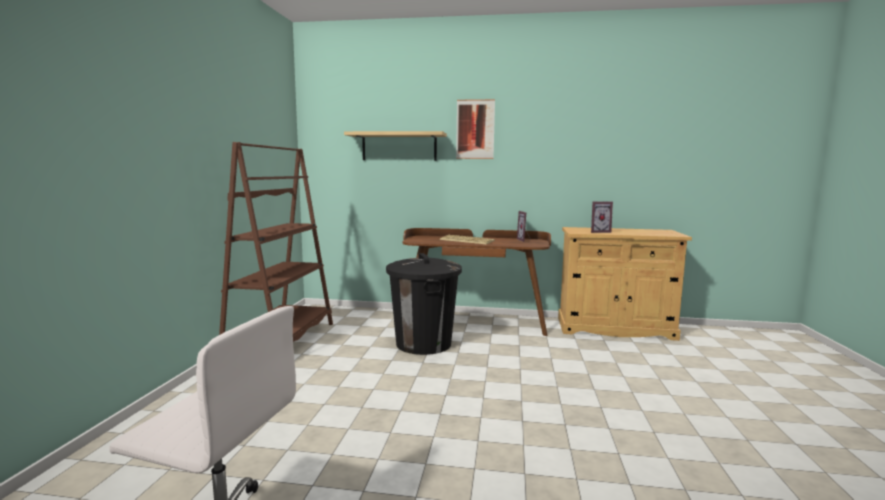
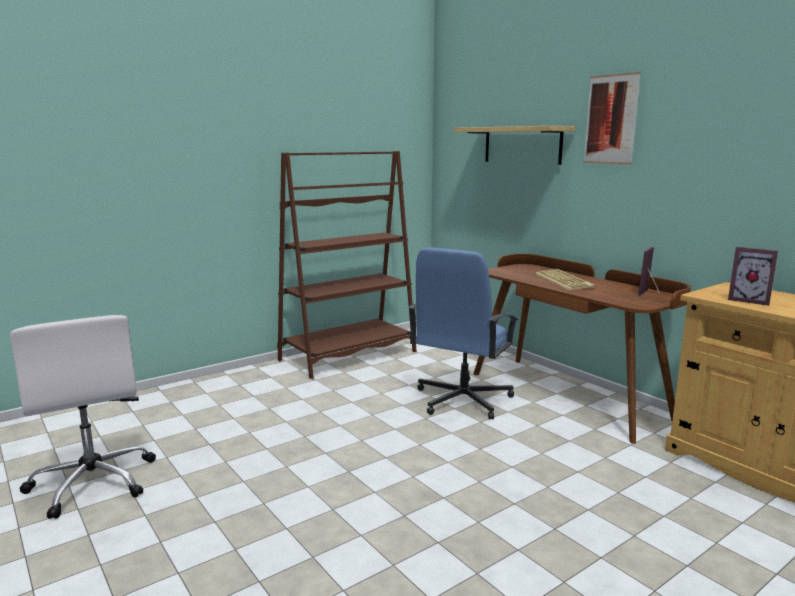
camera: 45 degrees right, 5 degrees up
black trash can [386,253,462,355] -> blue office chair [408,247,518,420]

